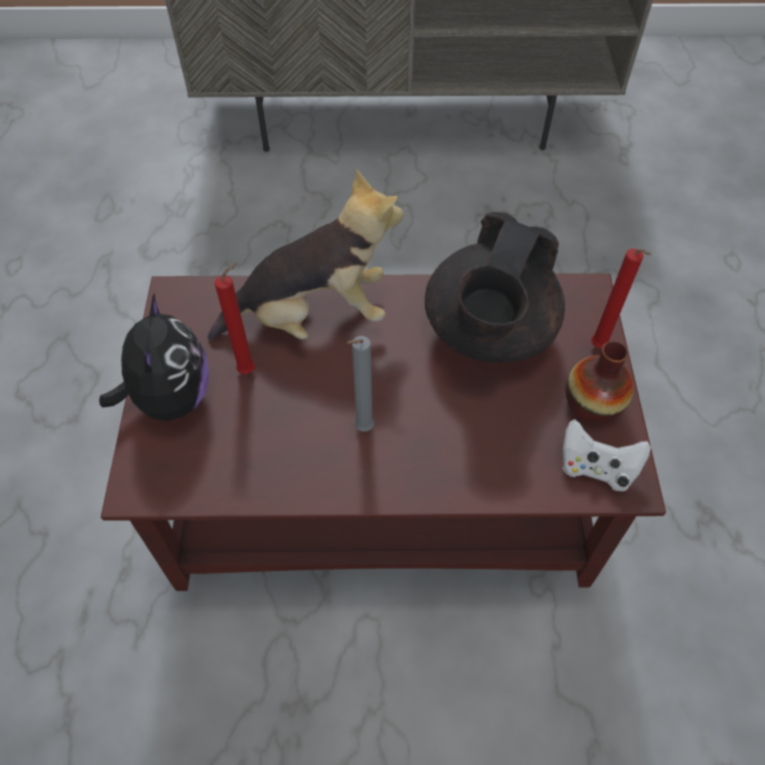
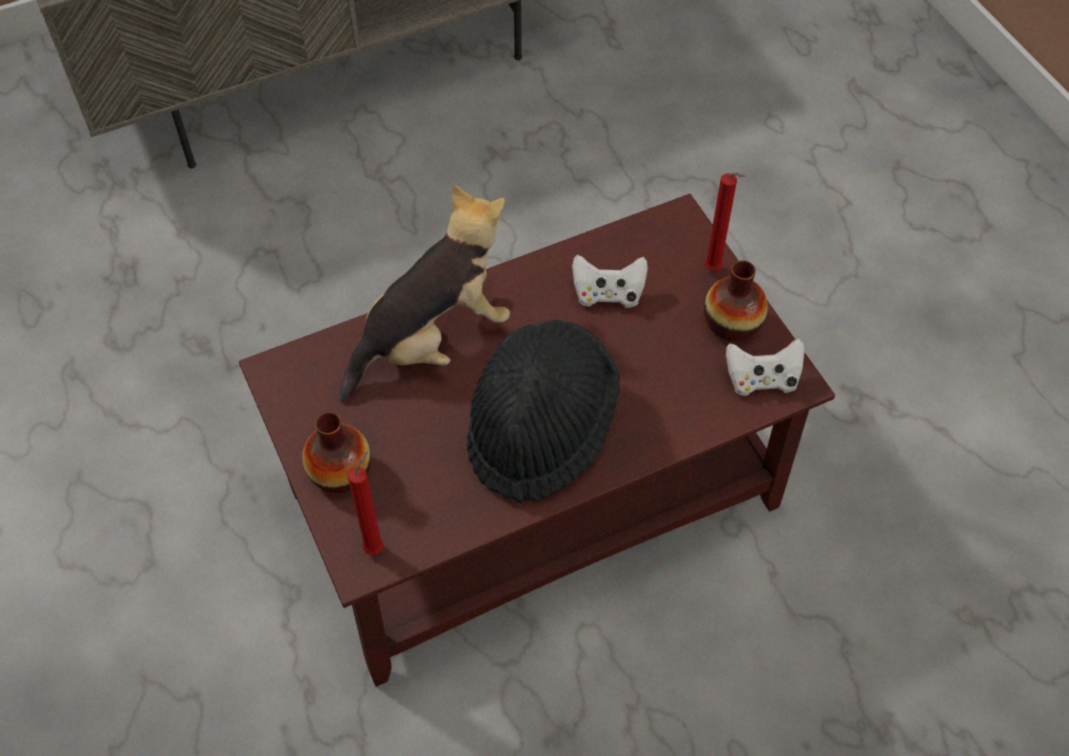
camera: 25 degrees left, 0 degrees up
plush toy [99,293,209,421] -> vase [302,412,371,493]
red candle [215,263,255,374] -> red candle moved to [348,451,384,555]
grey candle [347,336,374,432] -> black hat [467,320,620,504]
black teapot [425,212,565,363] -> white game controller [572,255,648,308]

